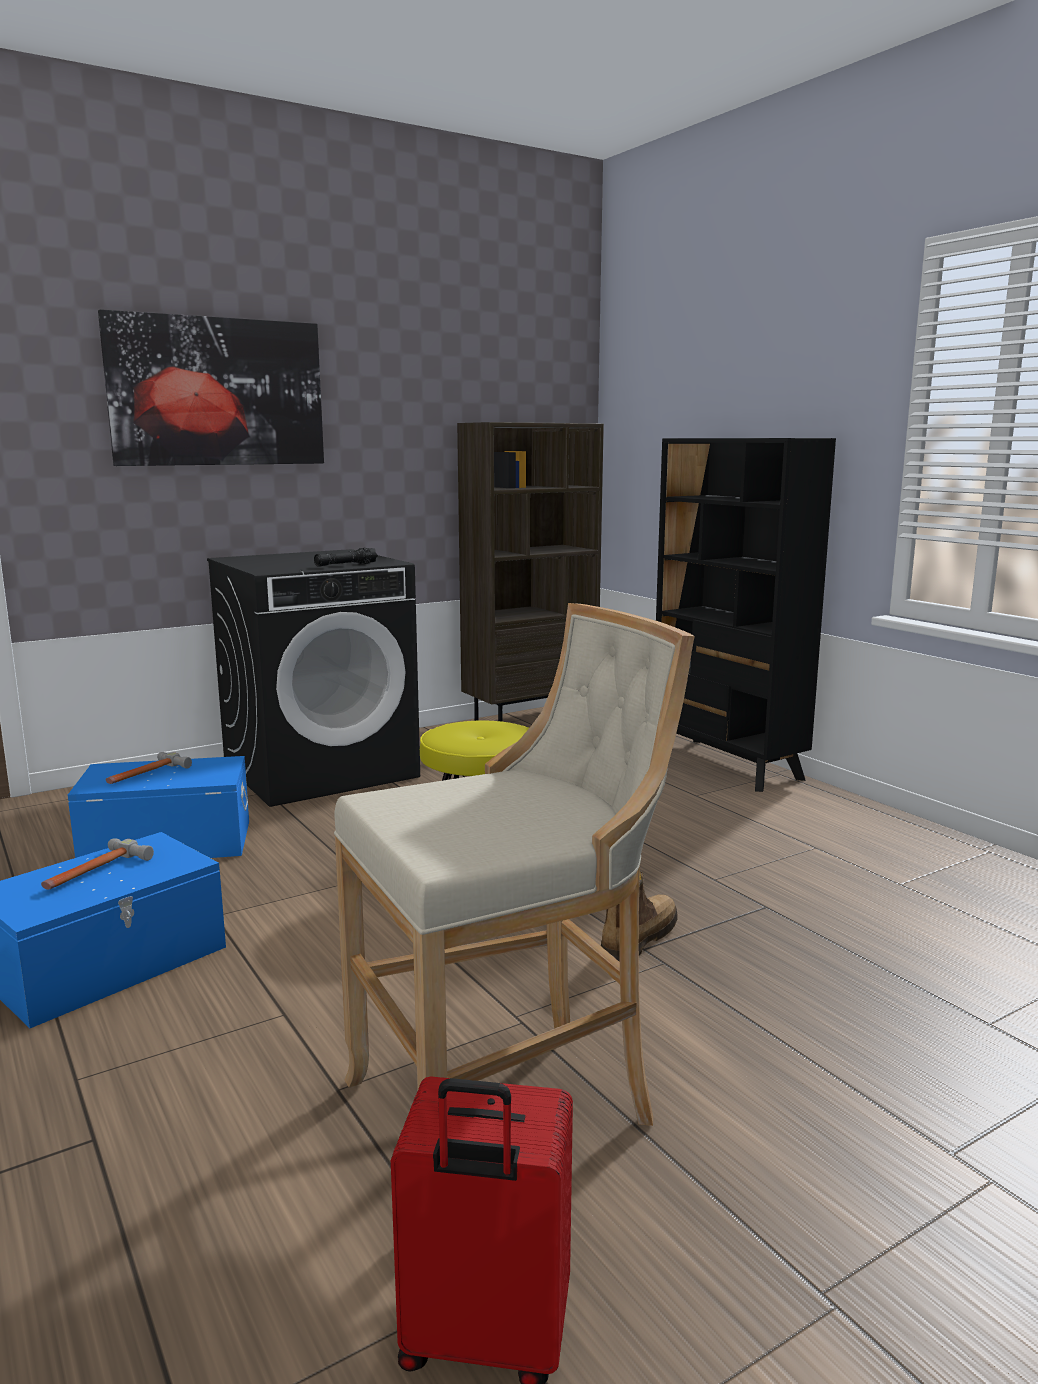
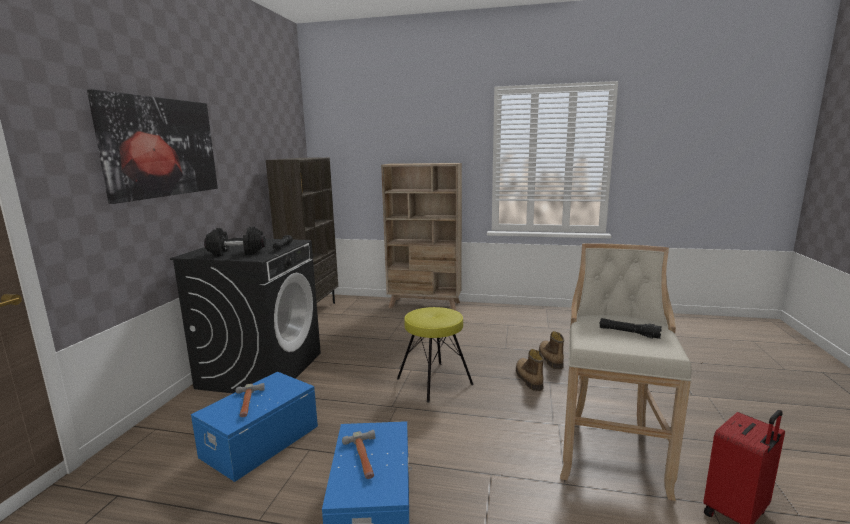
camera: 45 degrees left, 0 degrees up
black bookcase [656,438,836,792] -> beige bookcase [381,163,462,311]
none -> black dumbbell [204,227,266,256]
none -> boot [539,331,564,369]
none -> black flashlight [600,318,662,339]

